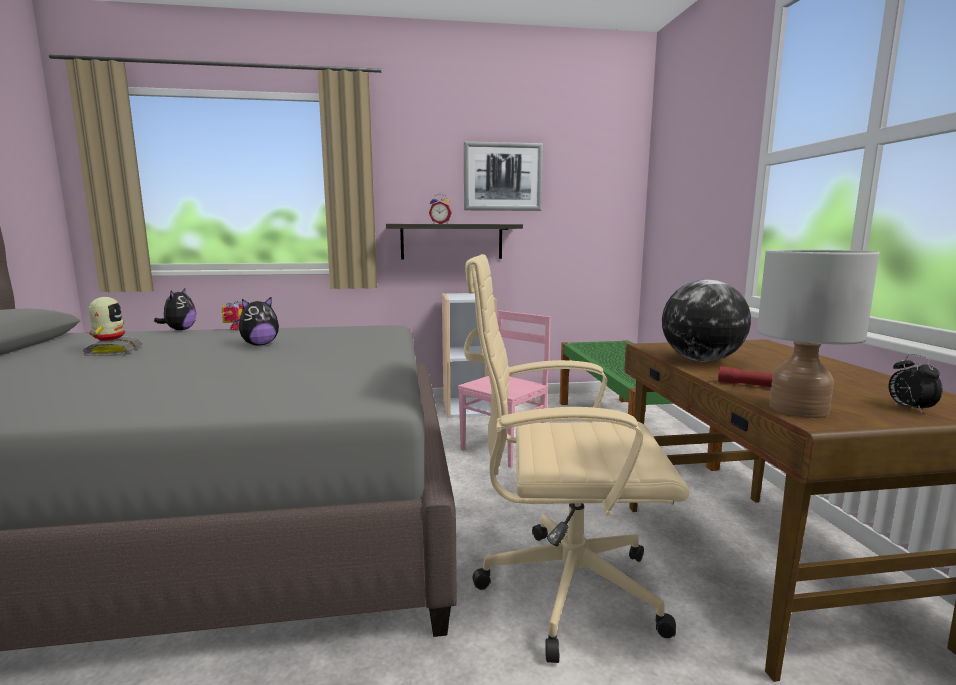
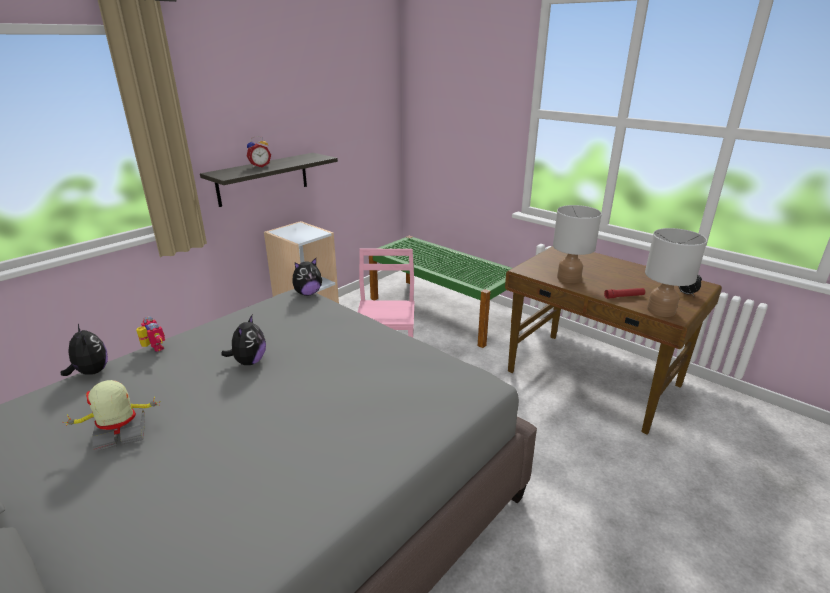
camera: 40 degrees left, 15 degrees up
toy robot [83,297,143,356] -> toy robot turned 60 degrees counterclockwise [62,380,160,452]
picture [464,141,543,211] -> none
beige office chair [464,254,690,663] -> none
globe [662,280,751,362] -> grey table lamp [553,205,602,283]
none -> plush toy [292,258,322,296]

